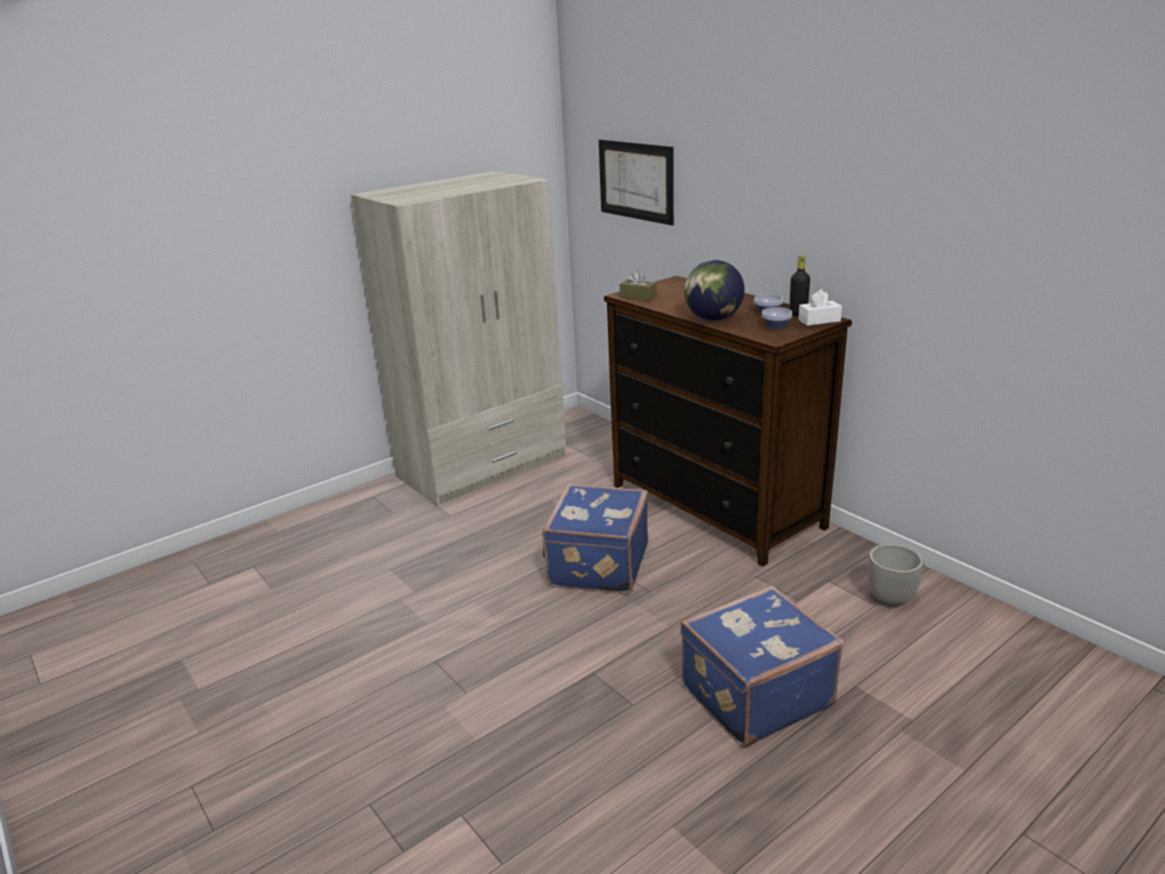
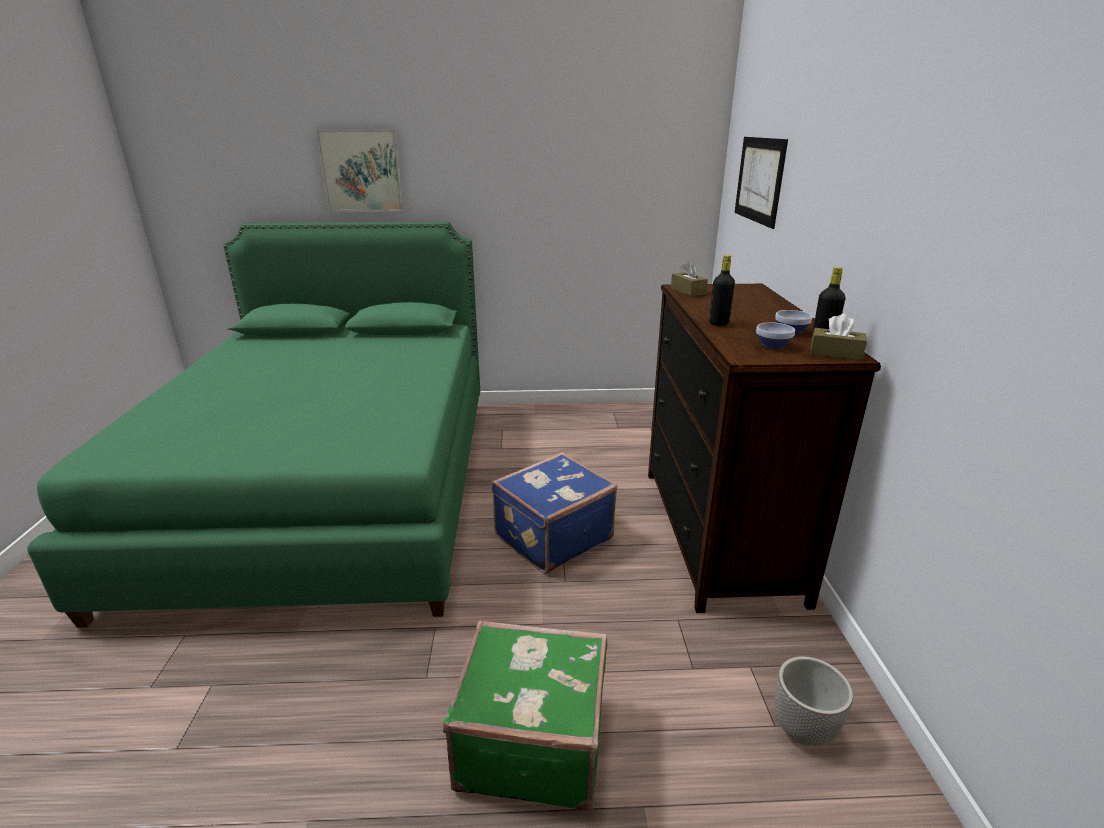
camera: 35 degrees right, 0 degrees up
beige wardrobe [351,171,566,507] -> none
blue suitcase [680,585,844,748] -> green suitcase [443,620,607,811]
globe [684,260,745,321] -> black bottle [709,255,735,326]
white tissue box [798,290,842,326] -> brown tissue box [810,314,867,361]
none -> green bed [27,222,480,628]
none -> picture [316,130,404,212]

